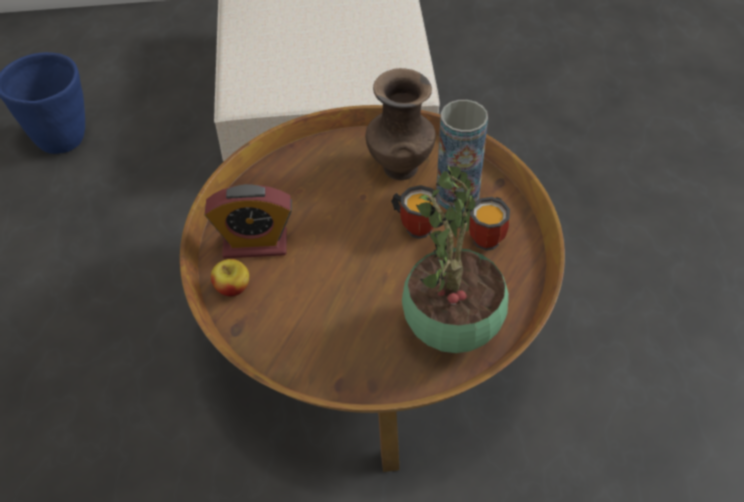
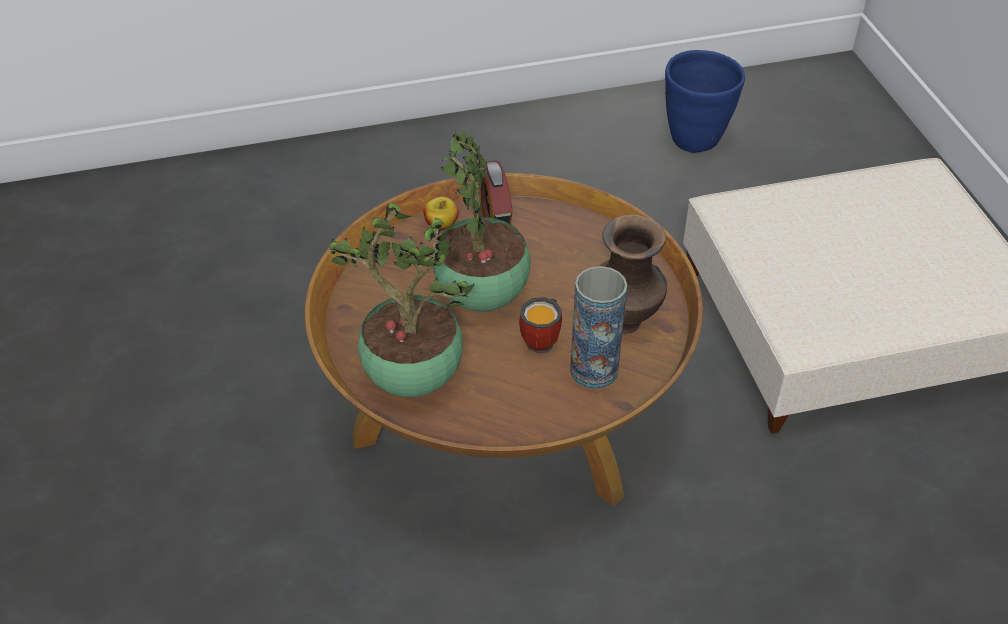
camera: 80 degrees right, 5 degrees down
mug [469,197,510,251] -> none
none -> potted plant [433,132,531,312]

